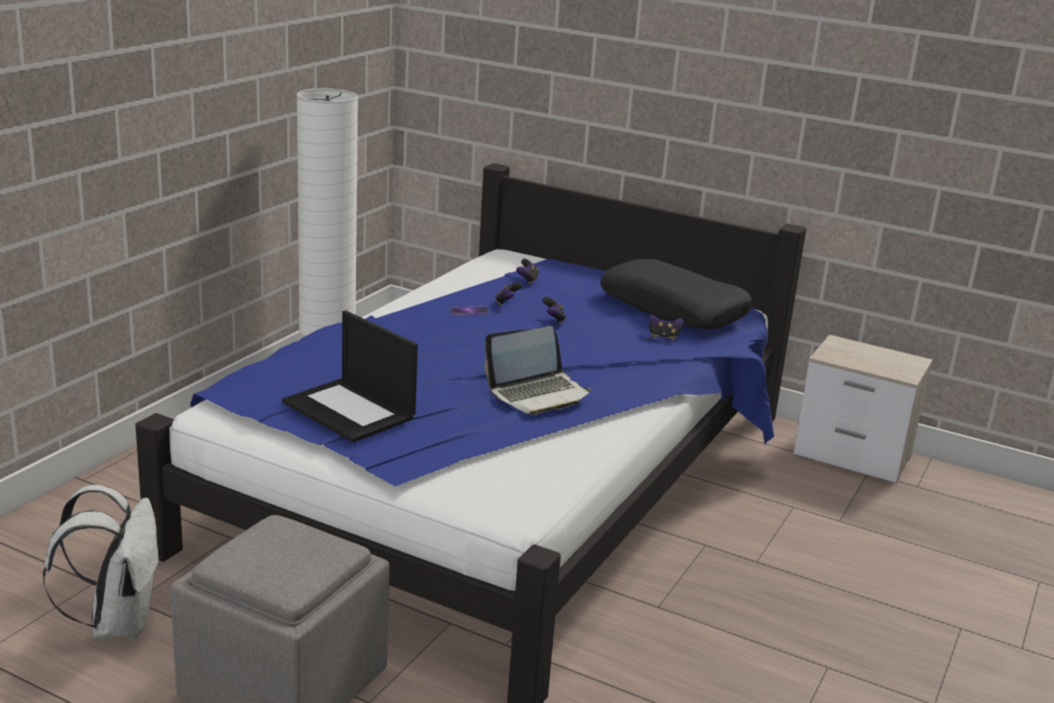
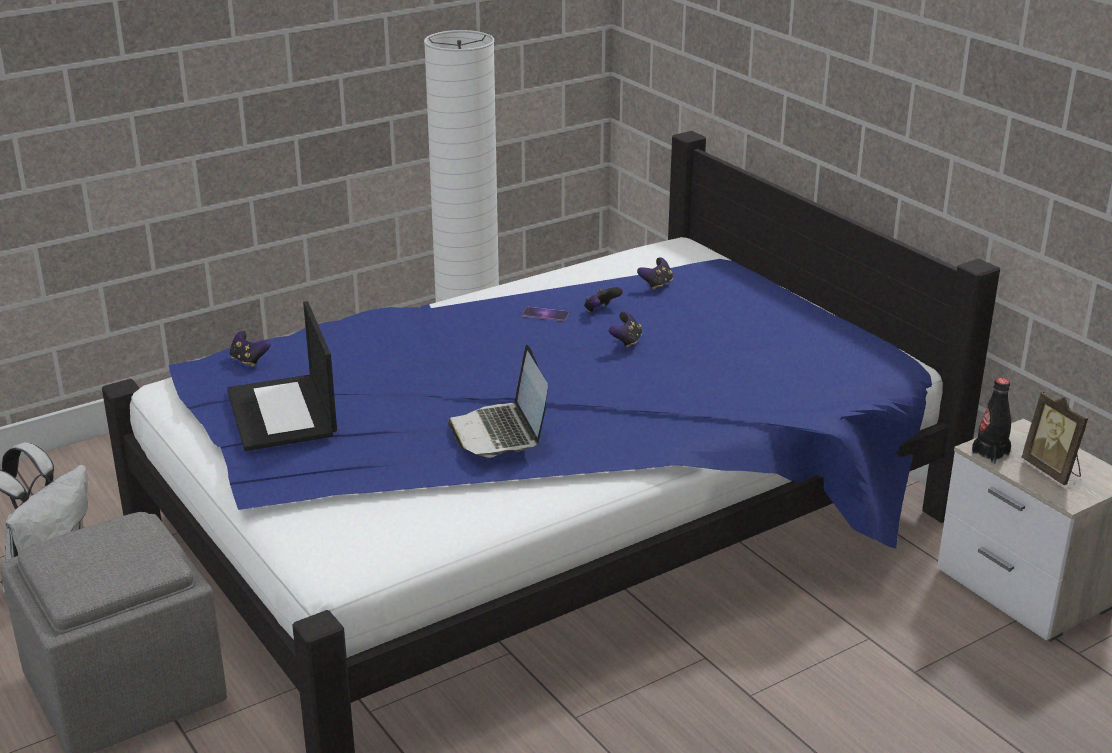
camera: 30 degrees right, 5 degrees up
laptop [485,326,591,415] -> laptop turned 75 degrees clockwise [448,345,548,458]
black pillow [600,259,753,329] -> none
game controller [648,315,684,340] -> game controller moved to [230,331,270,367]
none -> black bottle [972,378,1011,463]
none -> picture frame [1022,392,1088,485]

